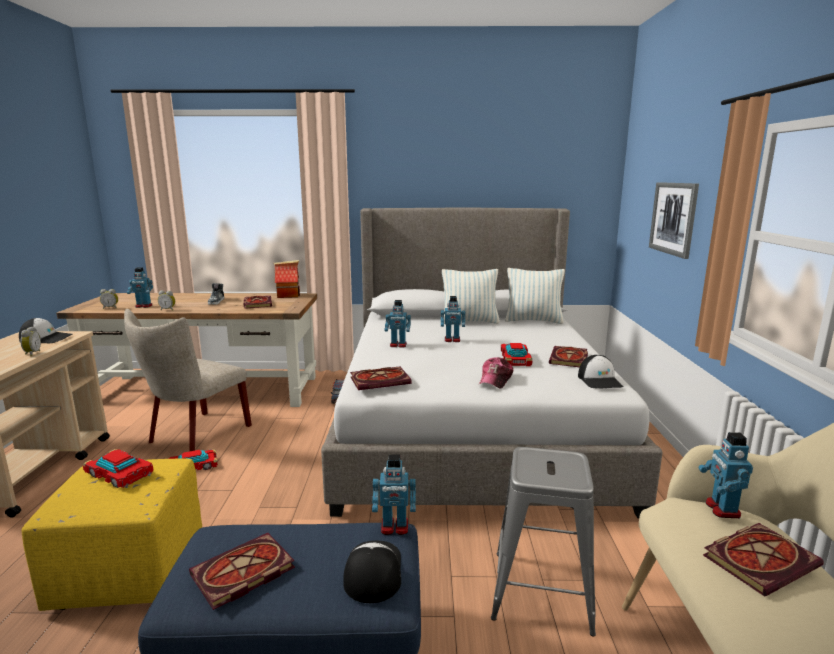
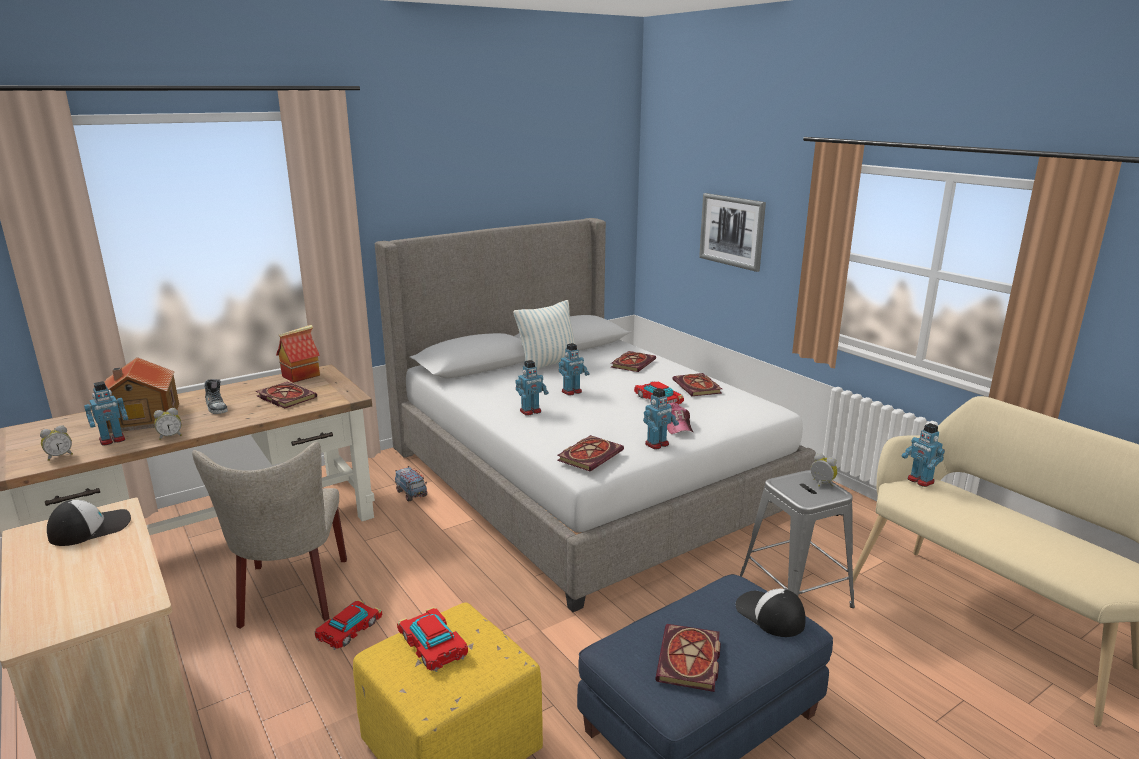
camera: 35 degrees left, 5 degrees up
alarm clock [21,327,41,356] -> alarm clock moved to [811,453,838,487]
toy car [83,449,153,488] -> toy car turned 60 degrees clockwise [397,607,468,672]
toy robot [372,455,416,535] -> toy robot moved to [643,388,679,449]
pillow [505,268,565,324] -> none
cap [578,355,624,389] -> none
book [703,523,824,597] -> book moved to [611,351,656,372]
none -> toy house [104,357,179,433]

